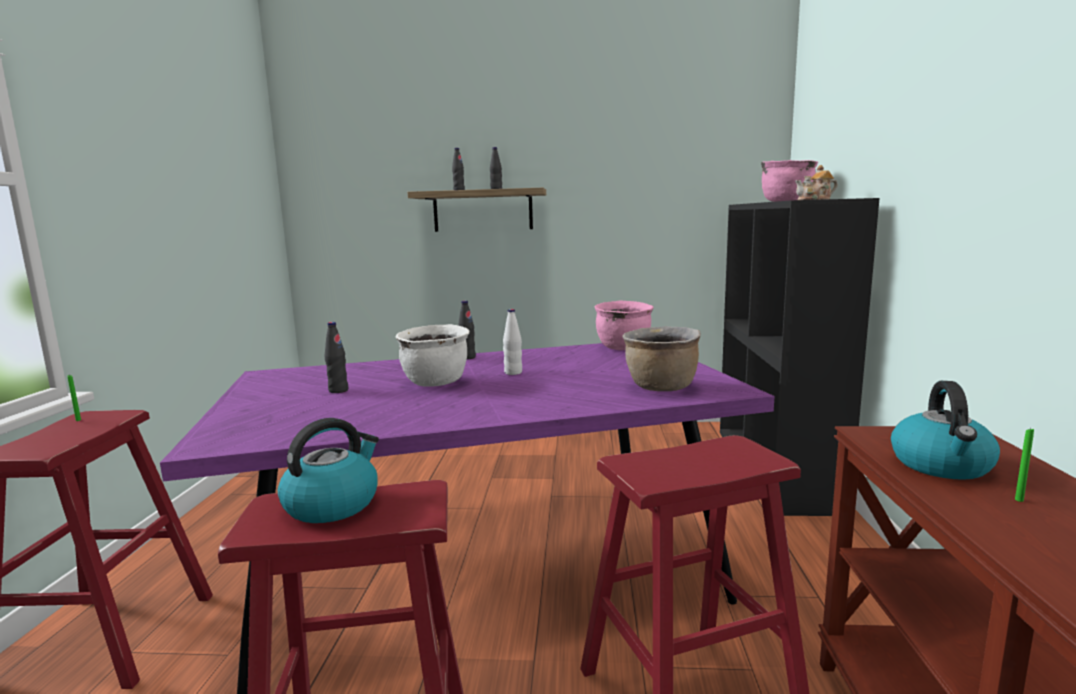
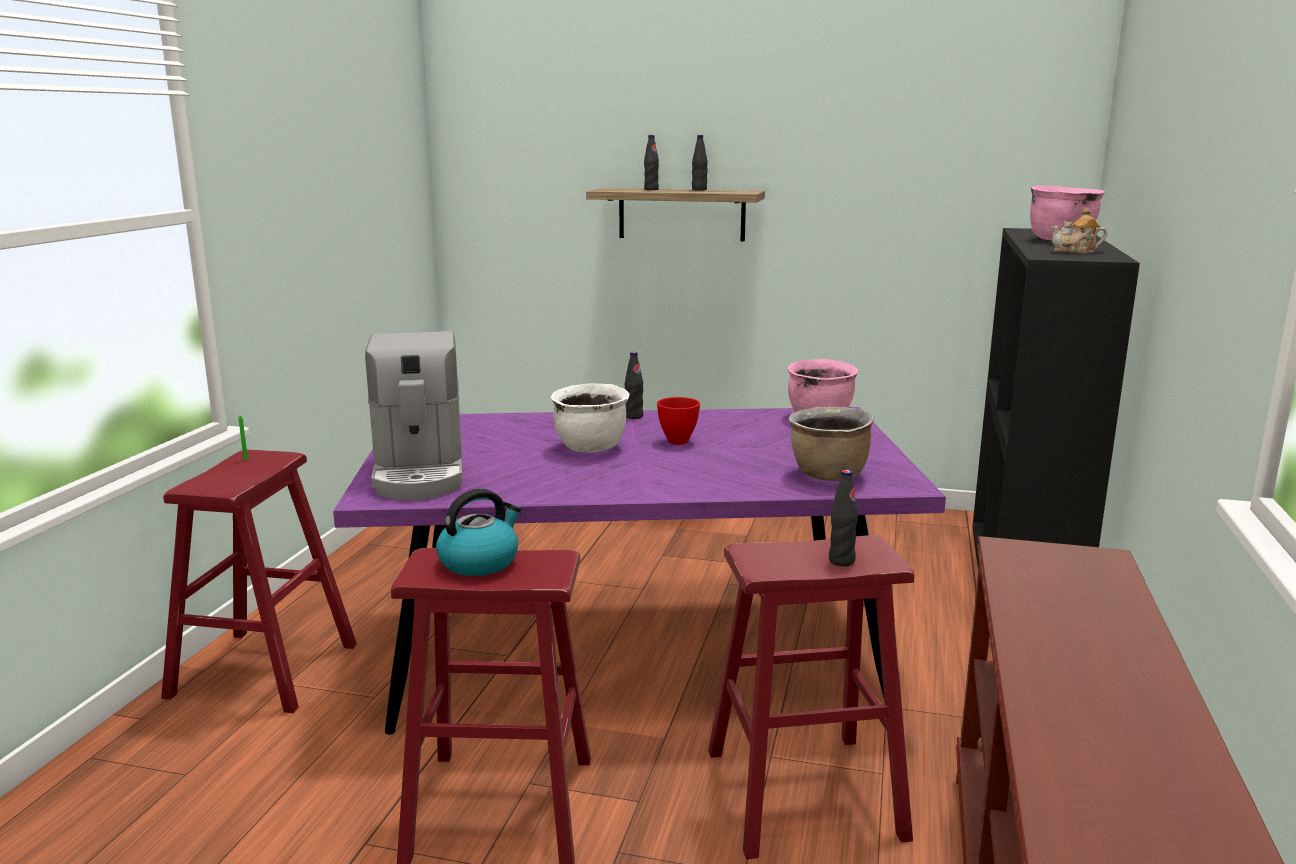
camera: 10 degrees right, 5 degrees up
black bottle [325,322,349,393] -> black bottle moved to [829,470,858,566]
white bottle [503,309,522,375] -> red bowl [657,397,700,445]
kettle [891,381,1000,480] -> none
green candle [1015,427,1034,502] -> none
none -> coffee machine [365,331,462,500]

